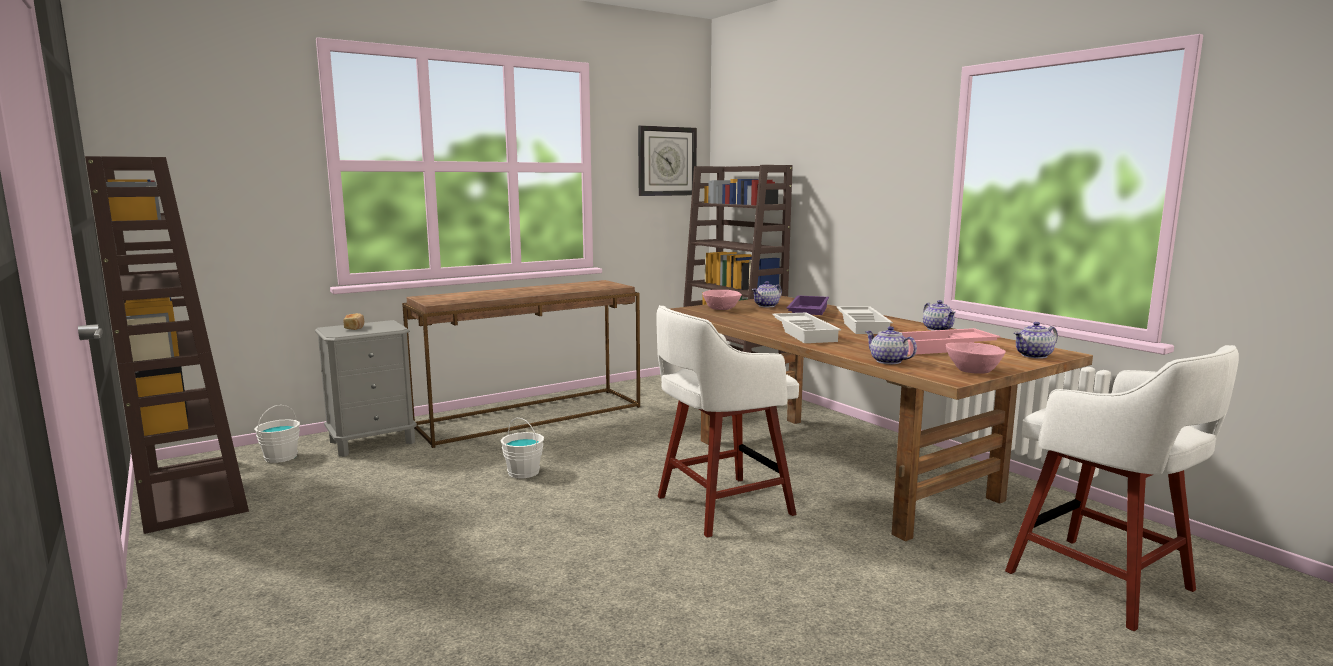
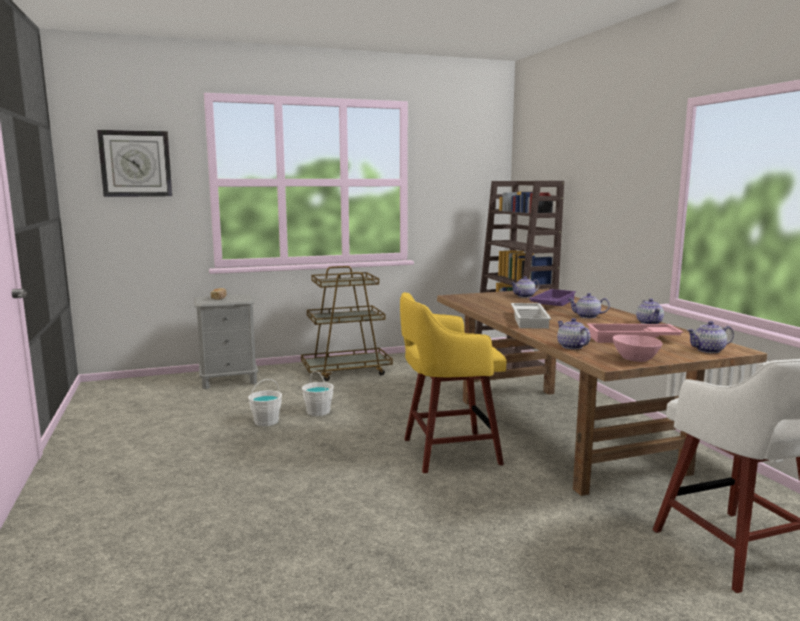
camera: 15 degrees right, 0 degrees up
brown bookcase [85,156,249,534] -> none
white bucket [254,405,300,463] -> white bucket moved to [248,379,282,426]
brown console table [402,280,640,448] -> brown cart [301,266,393,381]
wall clock [638,125,697,196] -> wall clock moved to [97,130,172,197]
white stool [656,305,799,538] -> yellow stool [400,292,507,473]
pink bowl [702,290,742,310] -> none
white tray [837,306,893,334] -> teapot [568,293,610,318]

